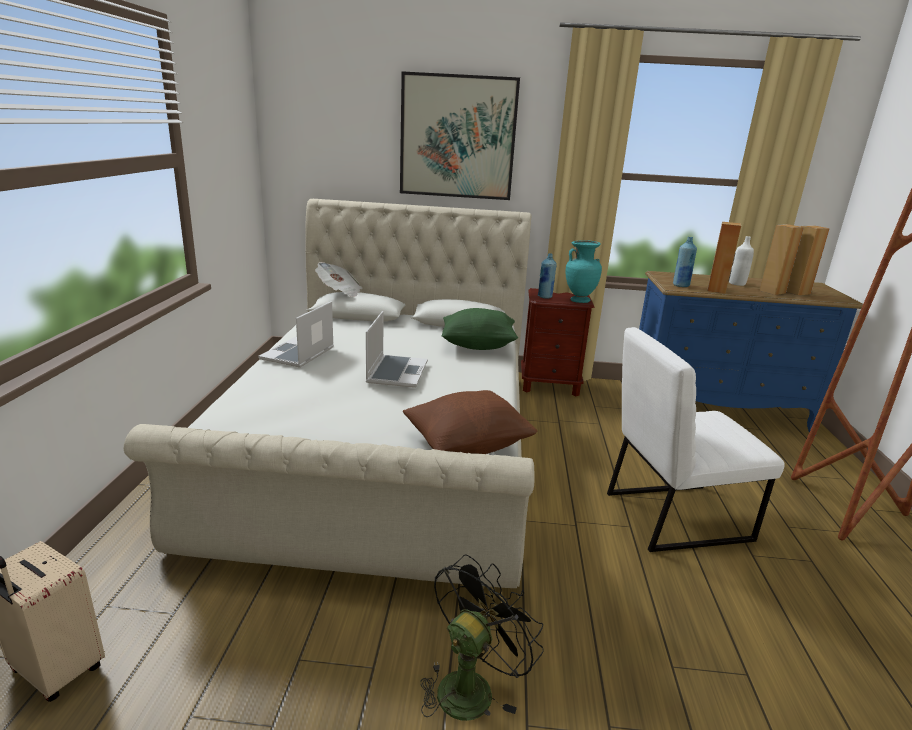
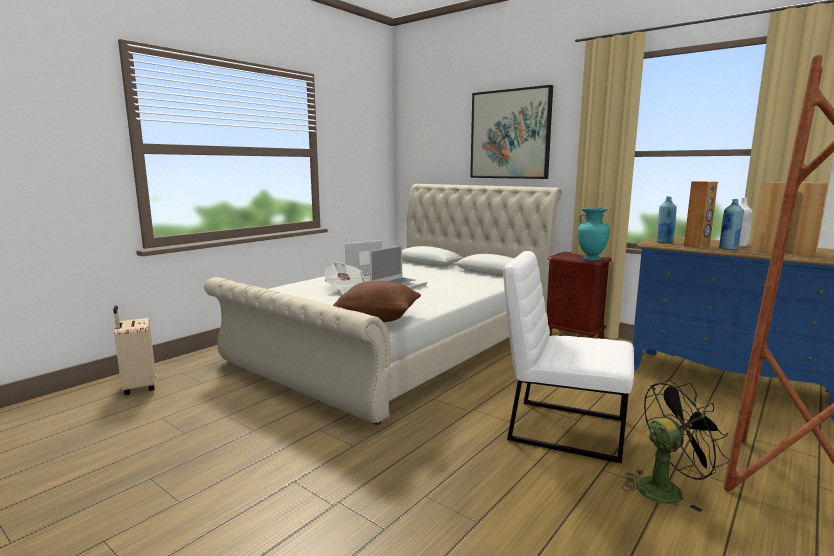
camera: 35 degrees right, 10 degrees down
newspaper [315,262,362,297] -> newspaper moved to [325,263,365,294]
black fan [420,554,544,721] -> black fan moved to [622,380,729,512]
green pillow [442,308,518,350] -> none
blue bottle [537,253,557,299] -> blue bottle moved to [719,199,744,250]

